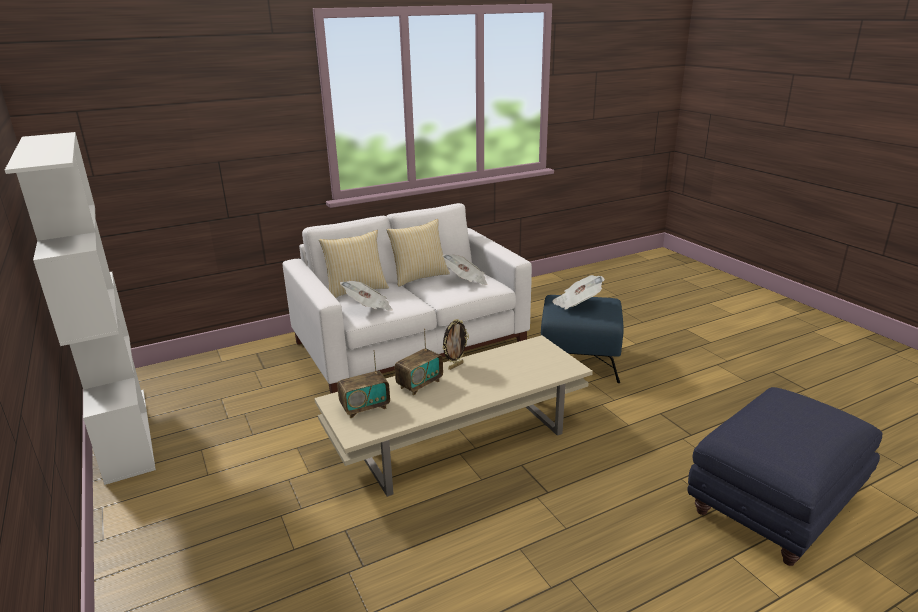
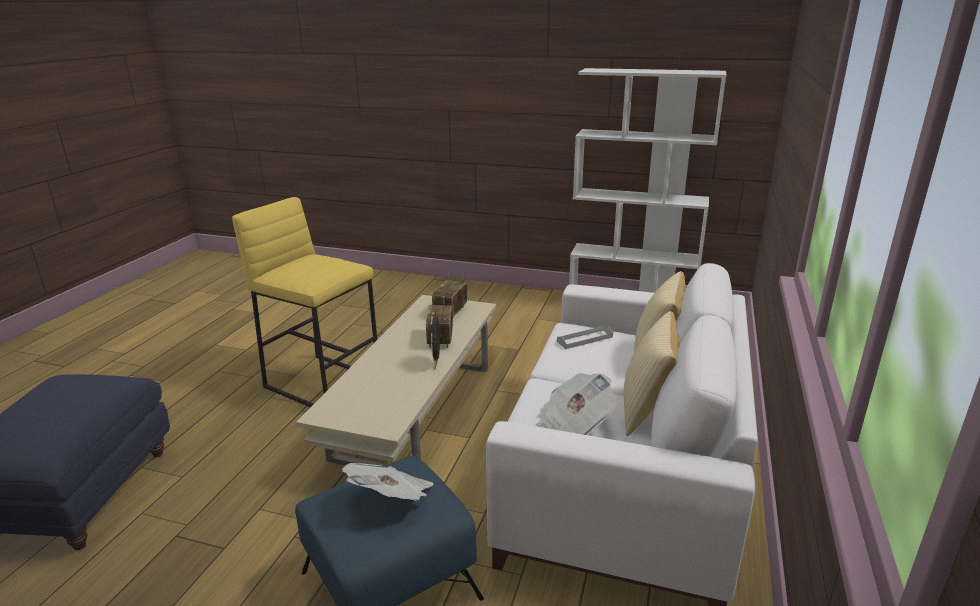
camera: 135 degrees right, 0 degrees up
newspaper [340,281,393,311] -> grey tray [557,325,613,349]
none -> yellow stool [232,197,377,407]

